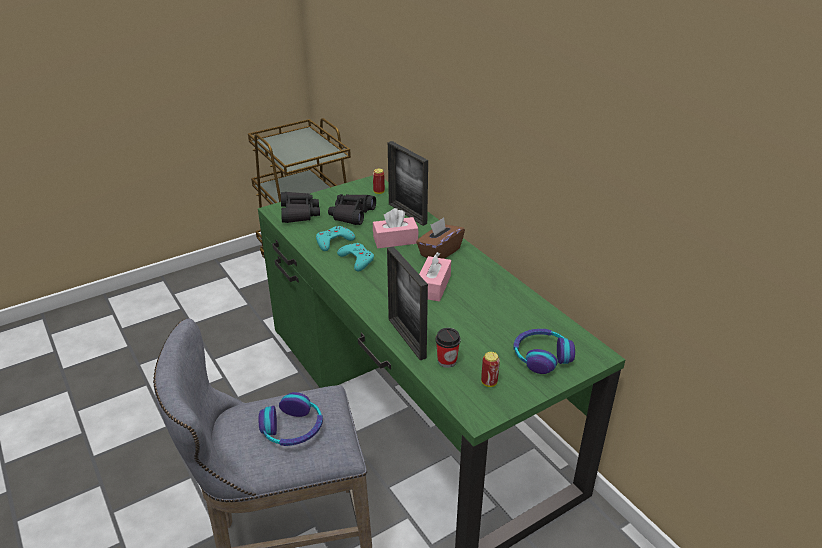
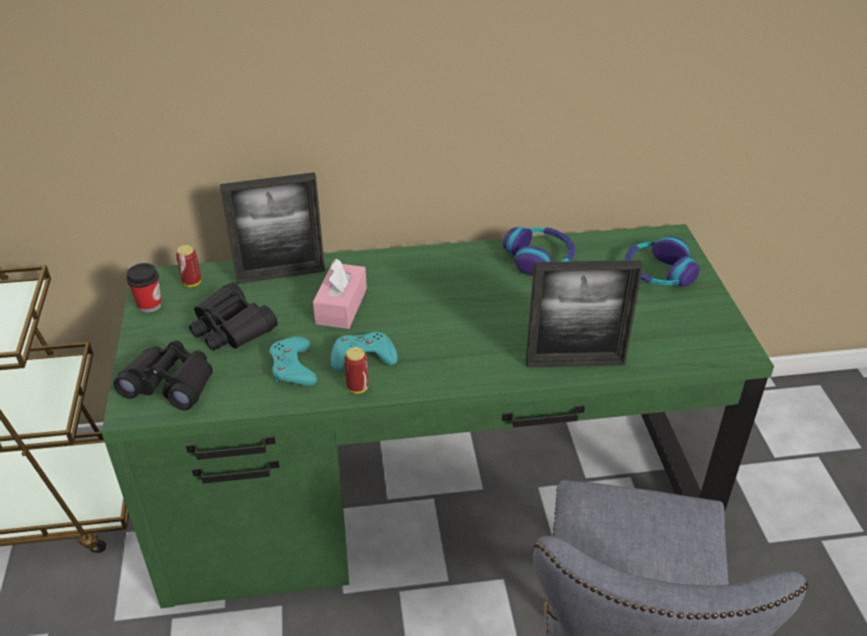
camera: 65 degrees left, 5 degrees up
headphones [258,392,323,446] -> headphones moved to [503,227,575,275]
brown tissue box [416,218,465,259] -> none
pink tissue box [419,252,451,302] -> none
cup [436,328,461,368] -> cup moved to [126,263,162,313]
can [481,352,500,387] -> can moved to [344,347,369,393]

